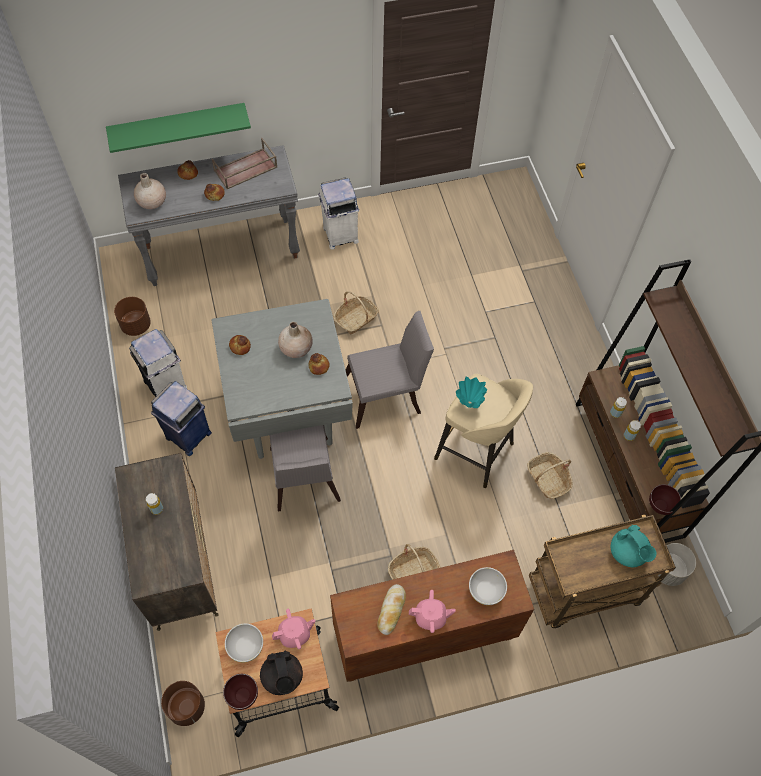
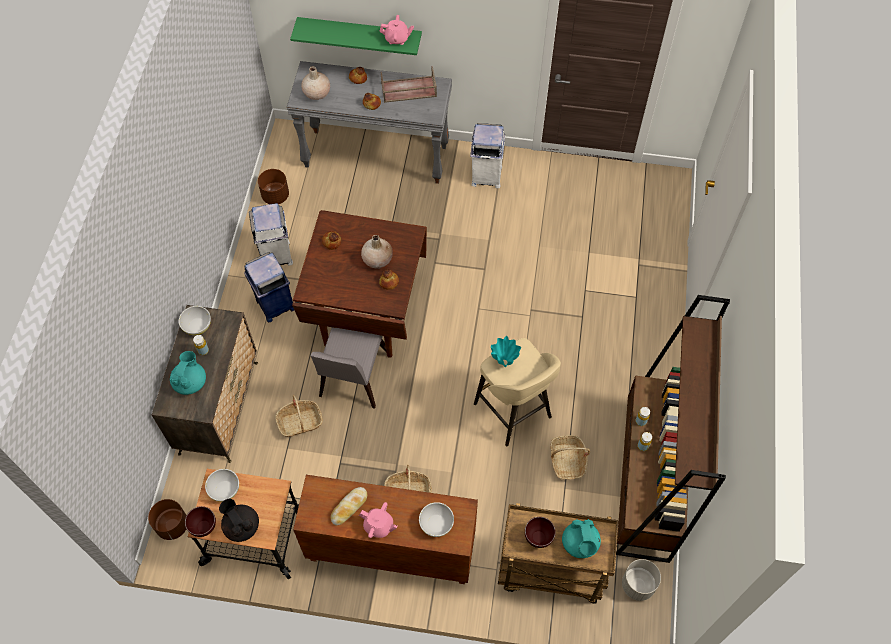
camera: 25 degrees right, 0 degrees up
grey dining table [212,299,353,459] -> brown dining table [292,210,427,358]
black teapot [260,650,303,695] -> black teapot turned 135 degrees clockwise [219,499,259,542]
pink teapot [272,609,315,649] -> pink teapot moved to [379,15,414,45]
basket [334,291,379,335] -> basket moved to [275,395,323,437]
grey chair [346,311,434,429] -> none
brown bowl [649,484,681,515] -> brown bowl moved to [525,517,556,548]
none -> turquoise teapot [170,351,206,395]
none -> white bowl [179,306,211,335]

